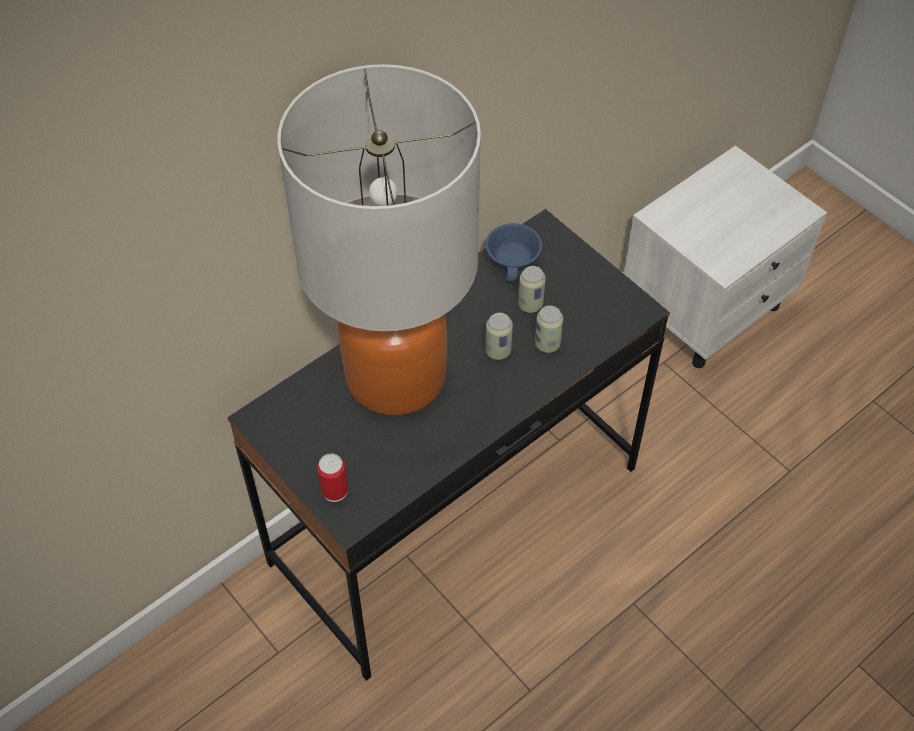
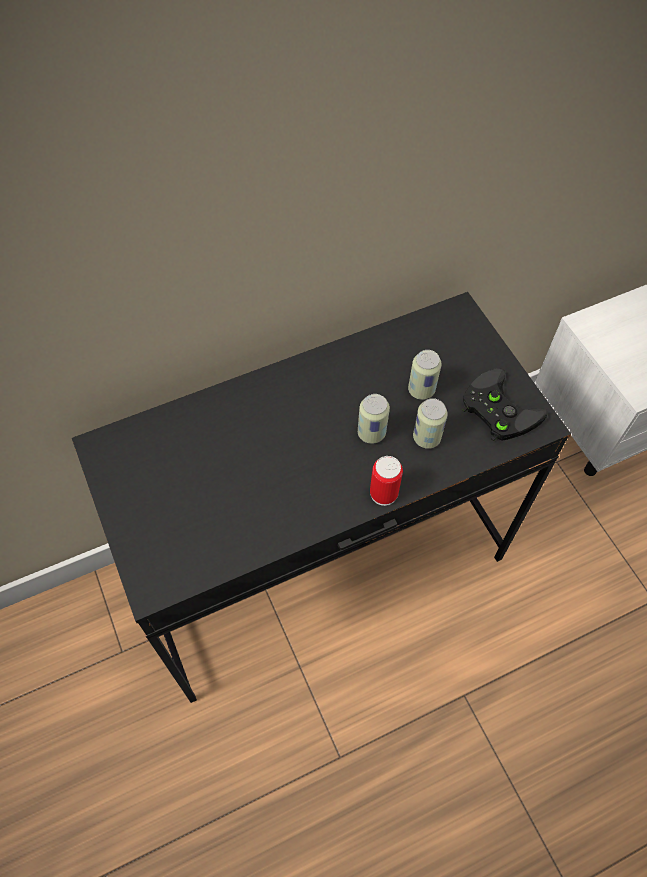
camera: 15 degrees right, 5 degrees up
table lamp [277,64,481,415] -> none
can [317,454,348,502] -> can moved to [370,456,403,506]
blue cup [485,223,542,282] -> none
none -> black game controller [462,368,548,441]

